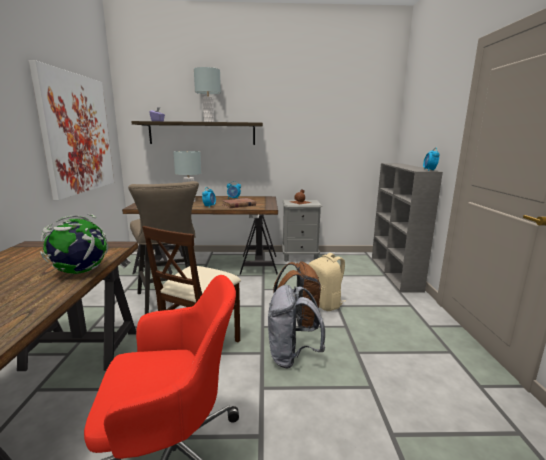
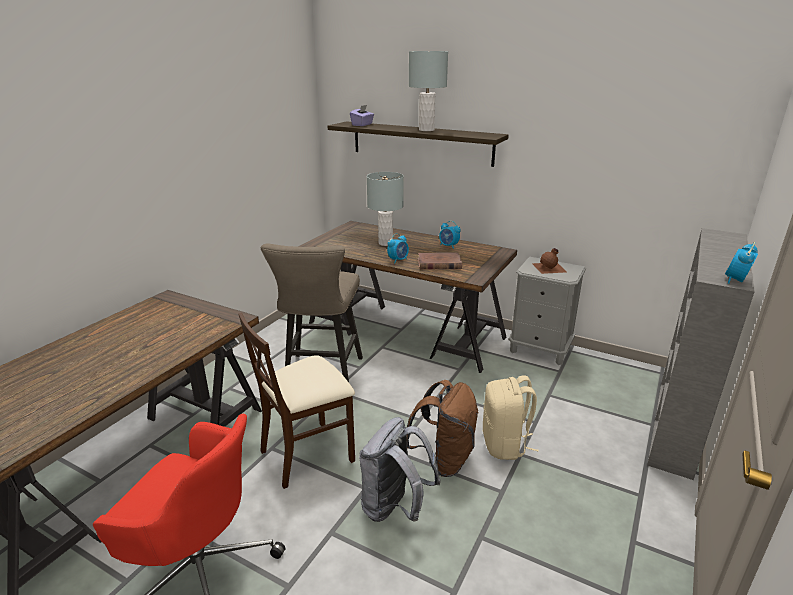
camera: 30 degrees right, 10 degrees up
picture [29,60,114,200] -> none
globe [40,214,108,274] -> none

